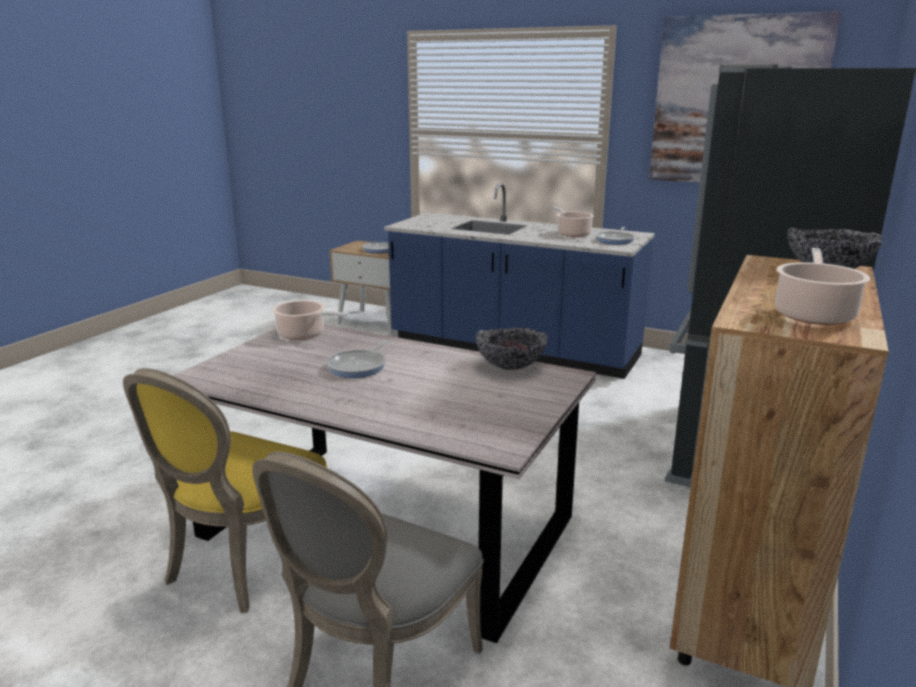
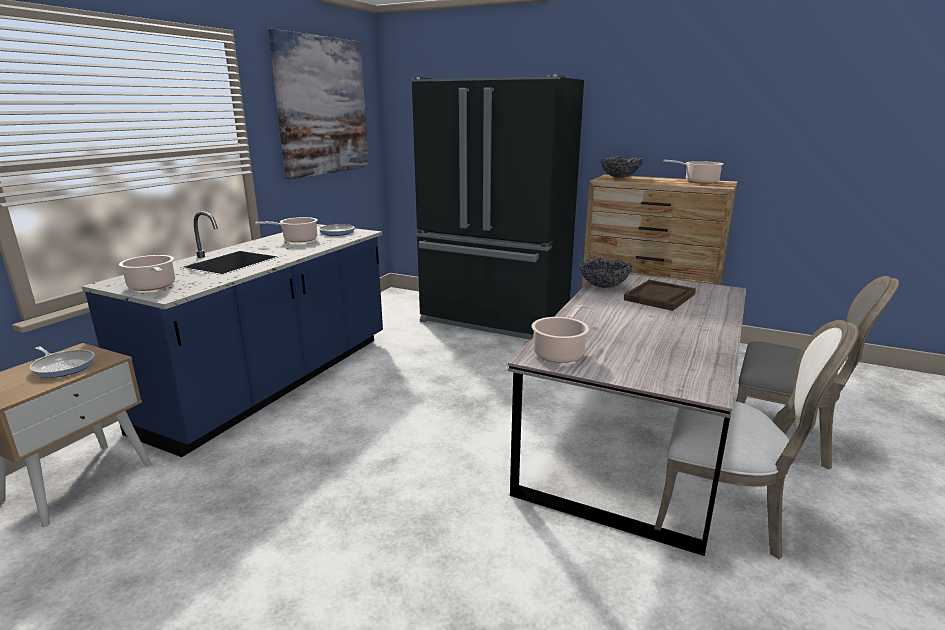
camera: 90 degrees left, 0 degrees up
yellow chair [123,368,327,613] -> white chair [654,320,859,559]
frying pan [326,340,390,378] -> none
none -> cooking pot [119,255,175,291]
none -> brown tray [624,280,696,311]

